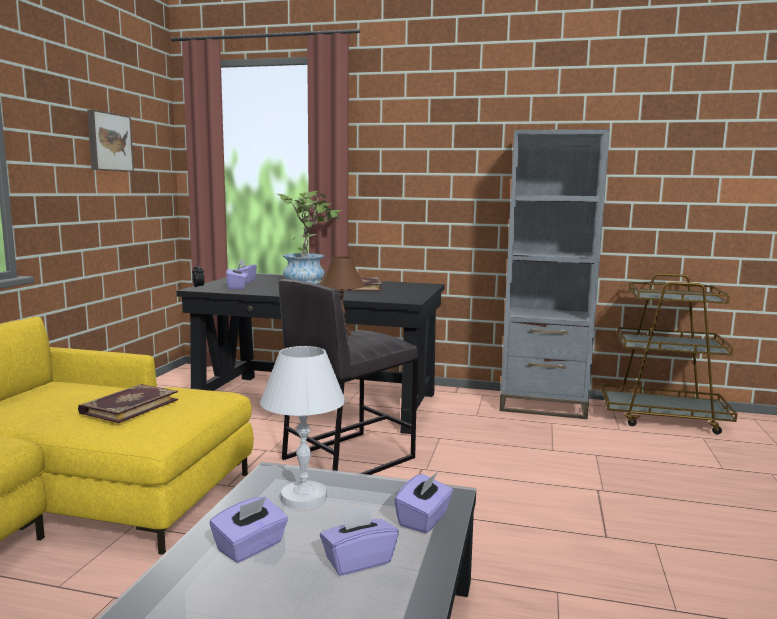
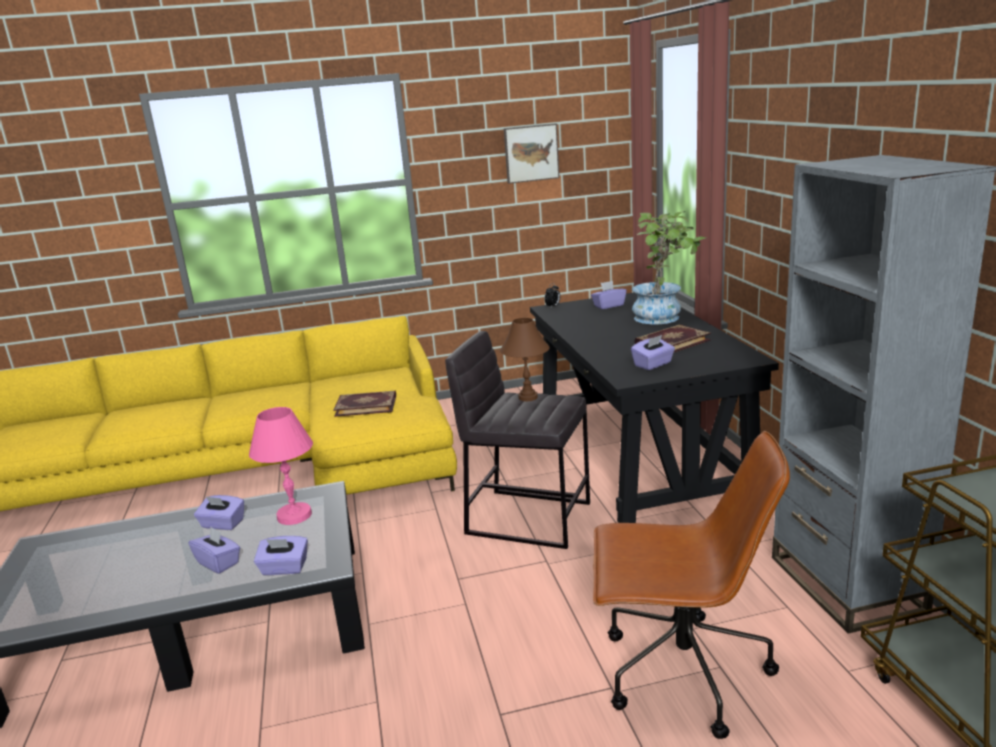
camera: 65 degrees right, 10 degrees up
purple tissue box [226,263,248,289] -> purple tissue box moved to [631,335,675,370]
white table lamp [260,346,345,509] -> pink table lamp [249,407,313,525]
none -> brown office chair [593,431,790,739]

